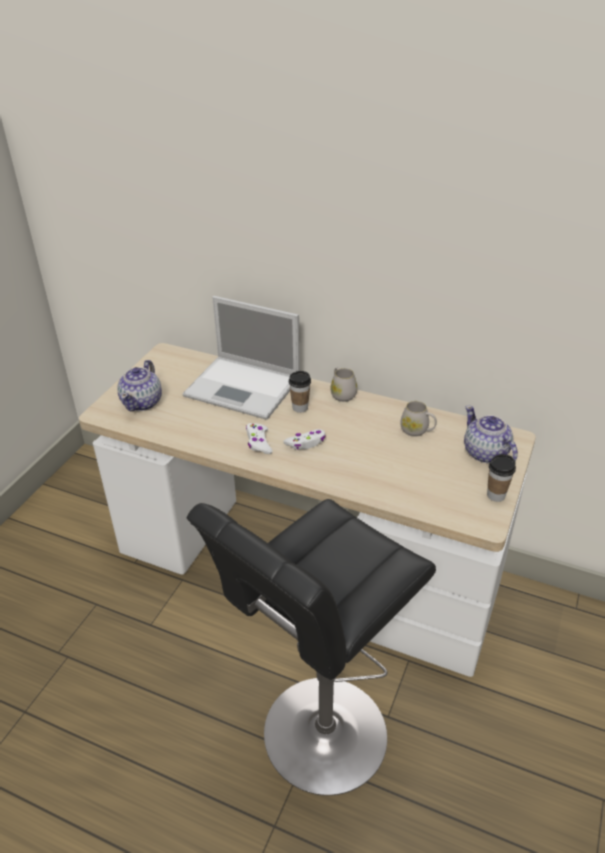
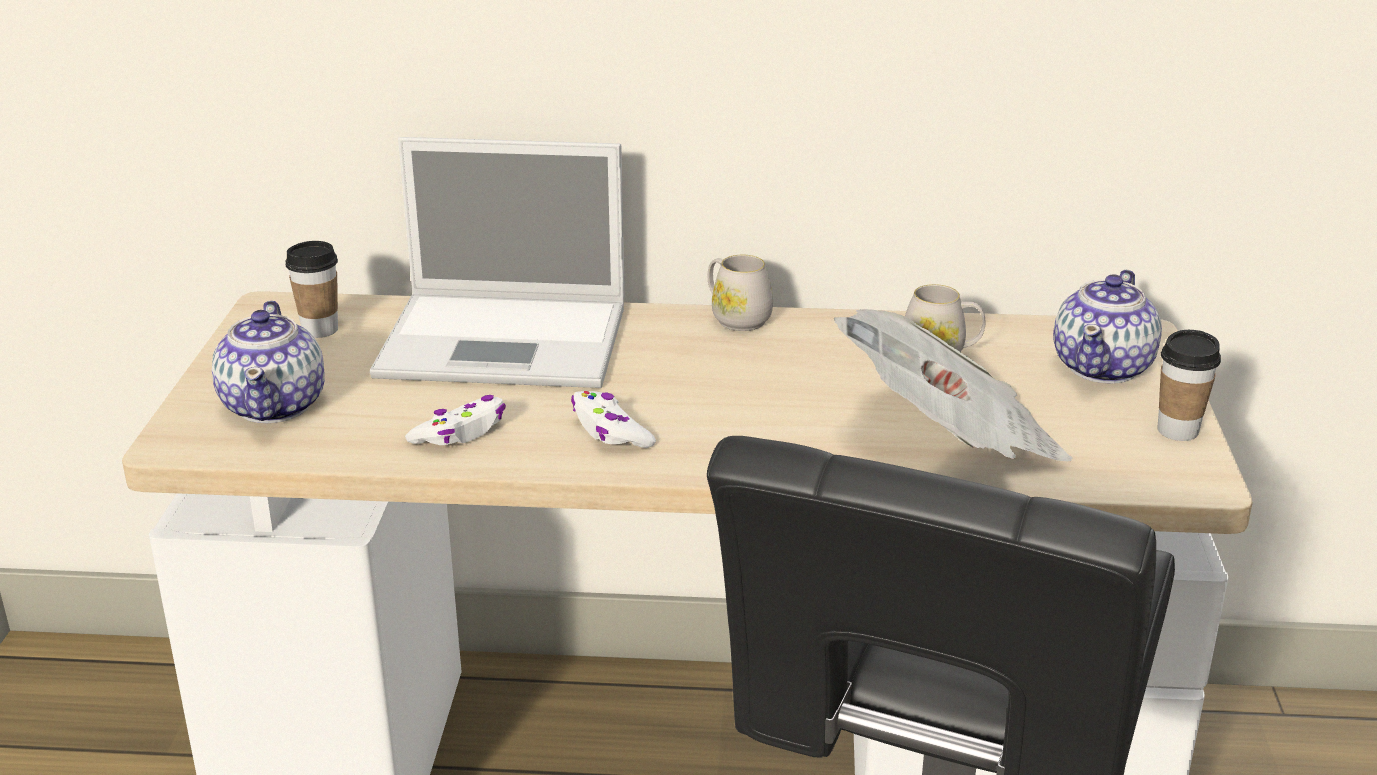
camera: 20 degrees left, 10 degrees down
white game controller [283,429,326,450] -> white game controller moved to [405,395,506,445]
cup [289,371,311,413] -> cup moved to [285,241,338,338]
teapot [464,405,518,463] -> teapot turned 105 degrees counterclockwise [1053,269,1162,384]
none -> newspaper [834,309,1073,462]

